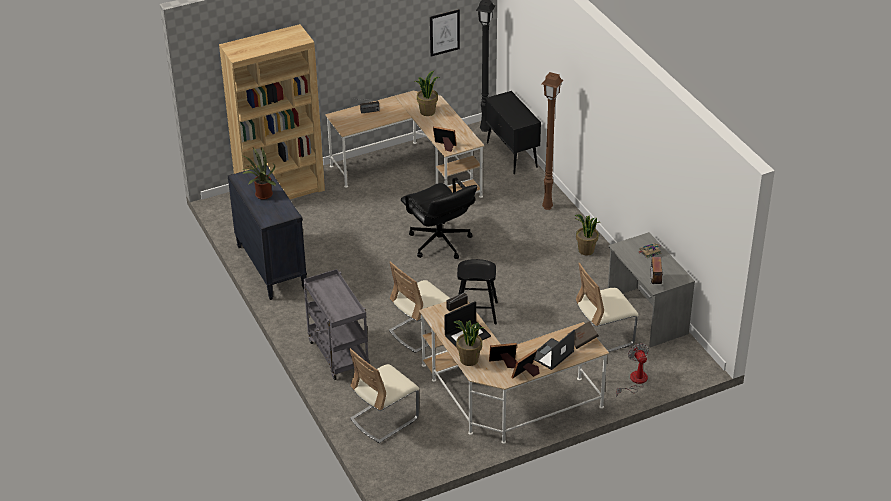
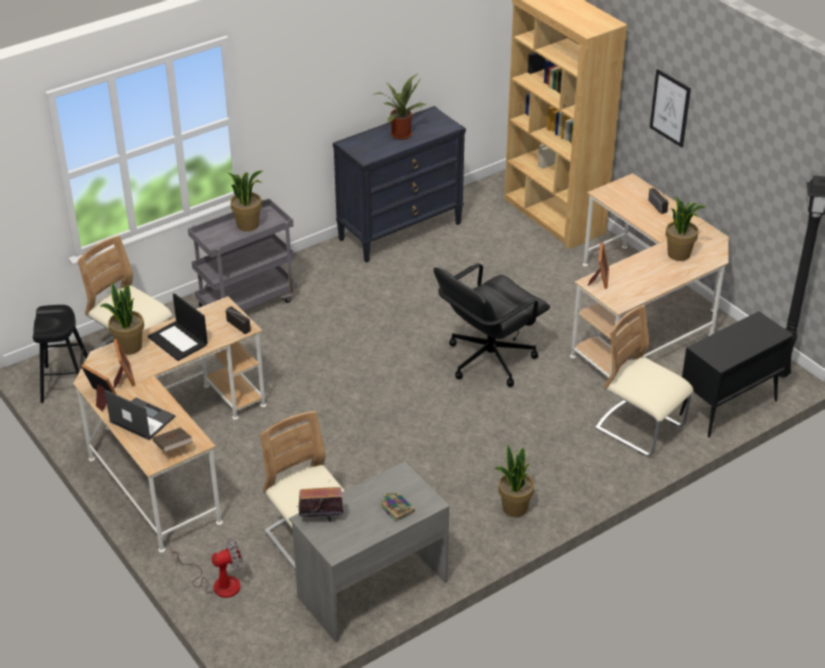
camera: 80 degrees right, 0 degrees up
beige chair [389,261,450,353] -> beige chair moved to [595,305,694,456]
picture [430,9,460,57] -> picture moved to [650,69,691,148]
black stool [457,259,498,324] -> black stool moved to [32,305,88,403]
brown floor lamp [542,72,563,210] -> none
none -> potted plant [228,170,263,232]

